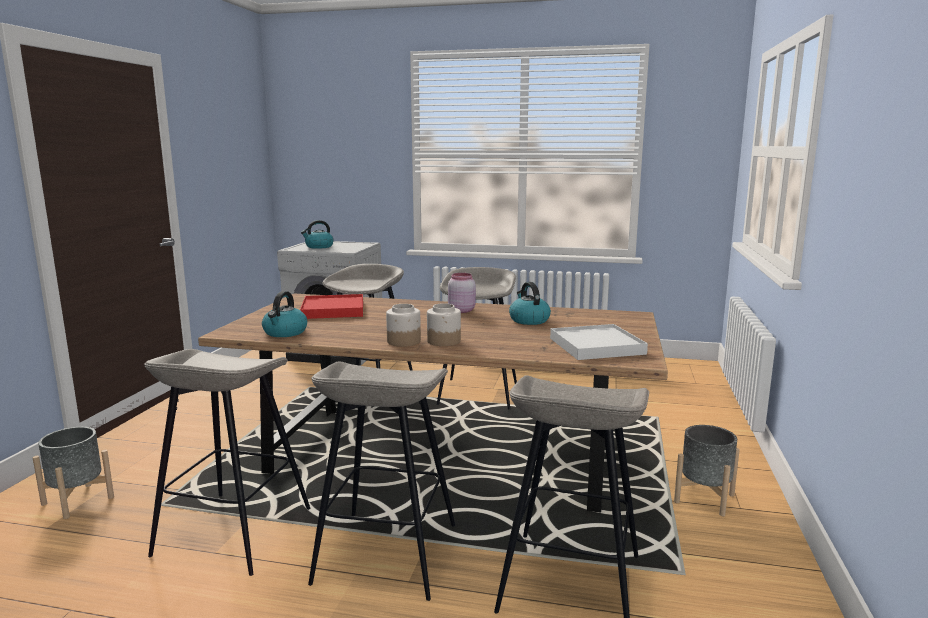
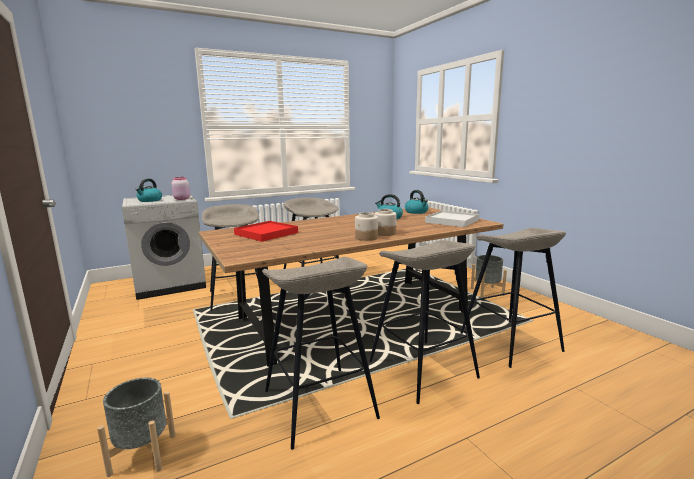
camera: 40 degrees left, 0 degrees up
kettle [262,291,307,337] -> kettle moved to [405,190,429,214]
pink jar [448,273,476,313] -> pink jar moved to [171,177,190,200]

